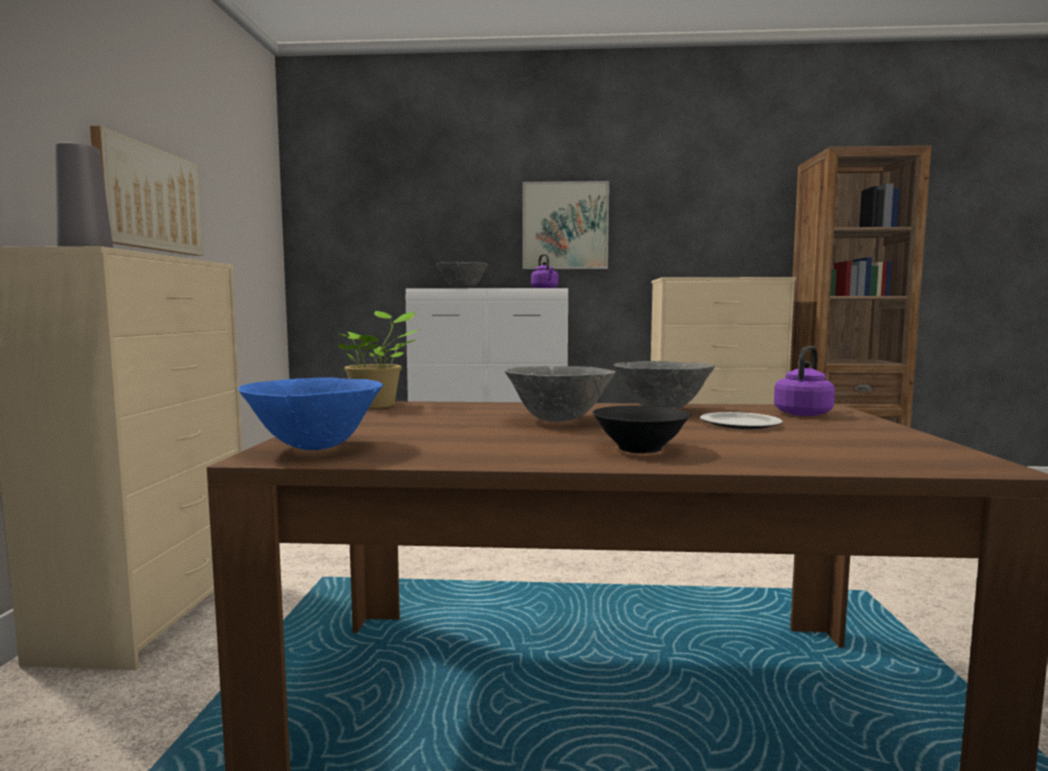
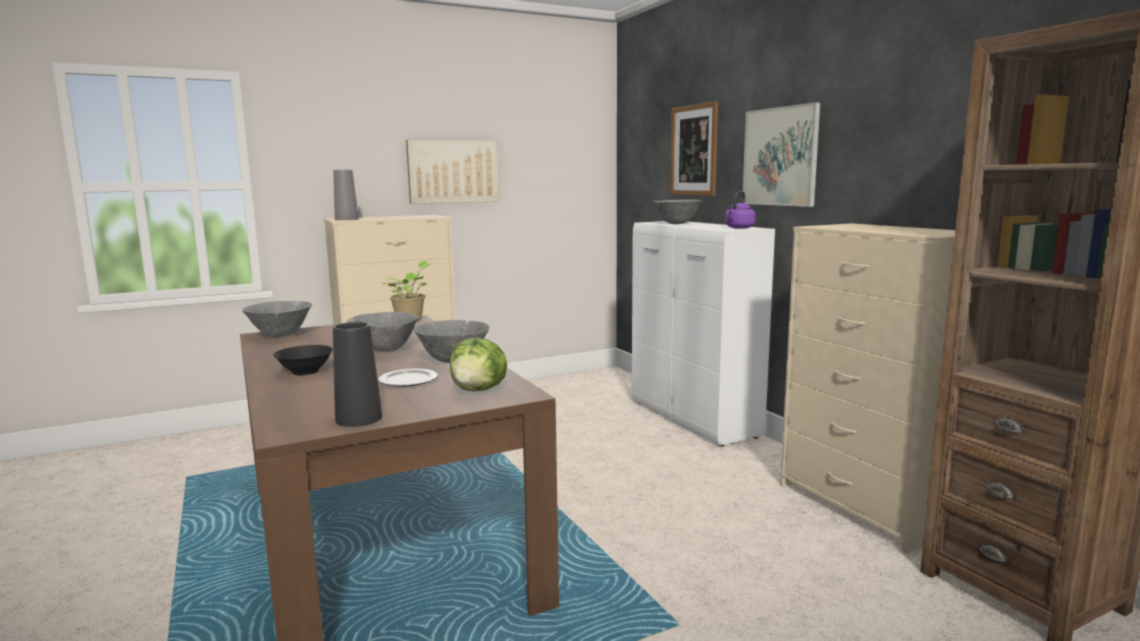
camera: 60 degrees right, 5 degrees up
blue bowl [238,377,383,450] -> grey bowl [242,301,312,337]
purple kettle [774,346,835,416] -> lettuce [450,337,507,392]
none -> black vase [333,322,382,427]
none -> picture [670,101,718,196]

